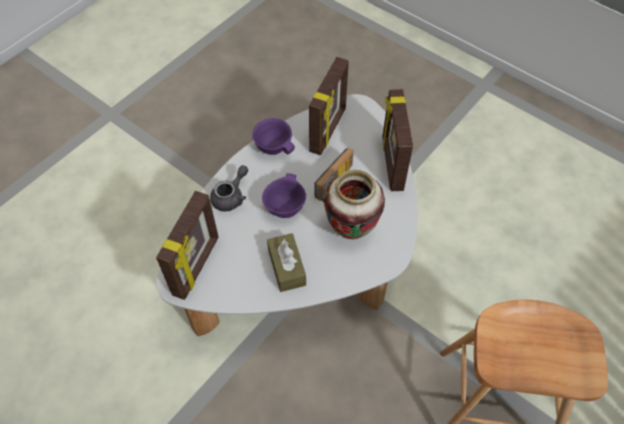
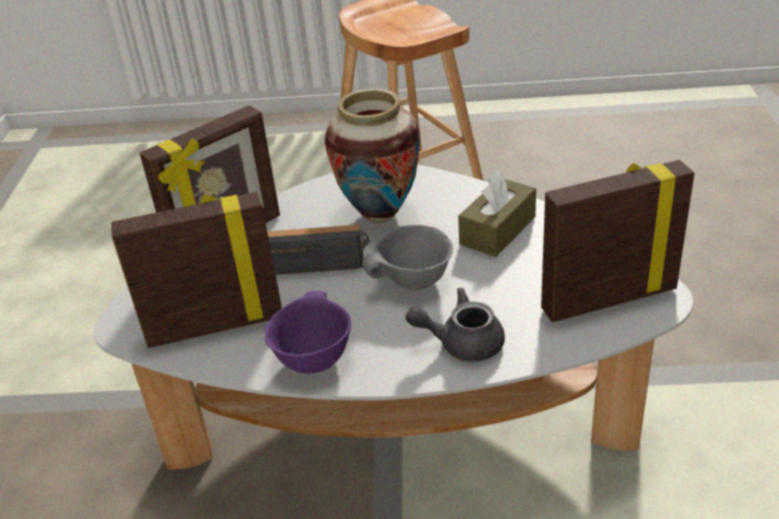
camera: 125 degrees left, 20 degrees down
purple bowl [262,173,306,218] -> grey bowl [362,225,453,290]

